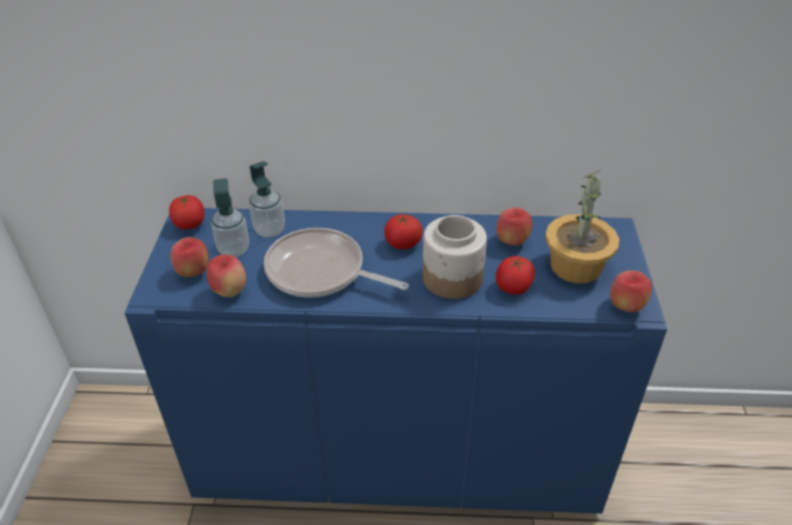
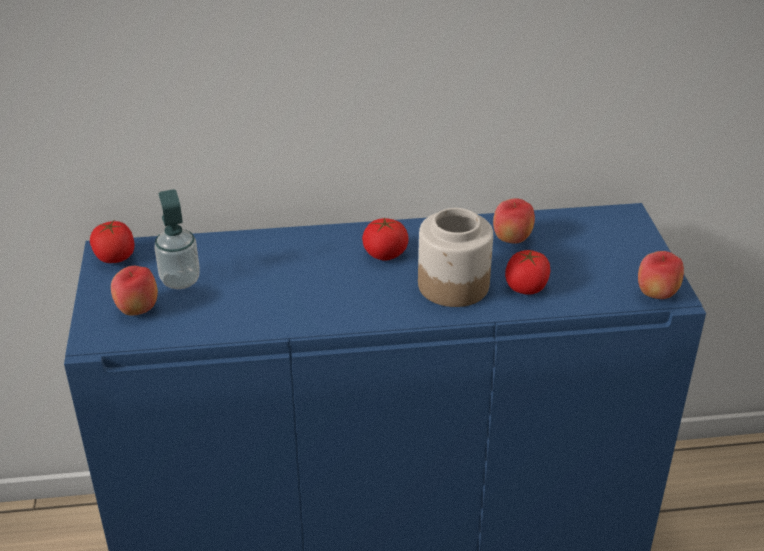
camera: 10 degrees left, 5 degrees down
apple [207,255,246,297] -> none
soap dispenser [249,161,285,237] -> none
frying pan [264,228,409,298] -> none
potted plant [545,170,619,284] -> none

